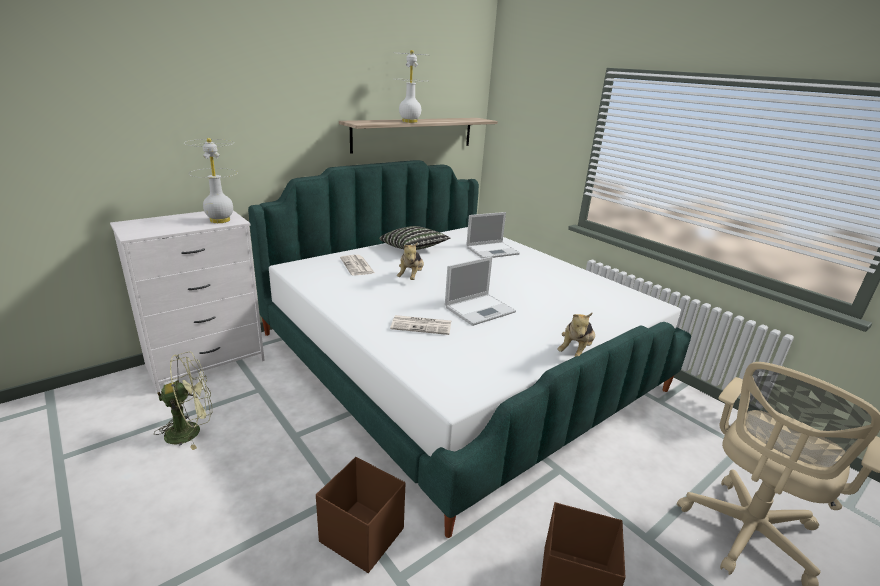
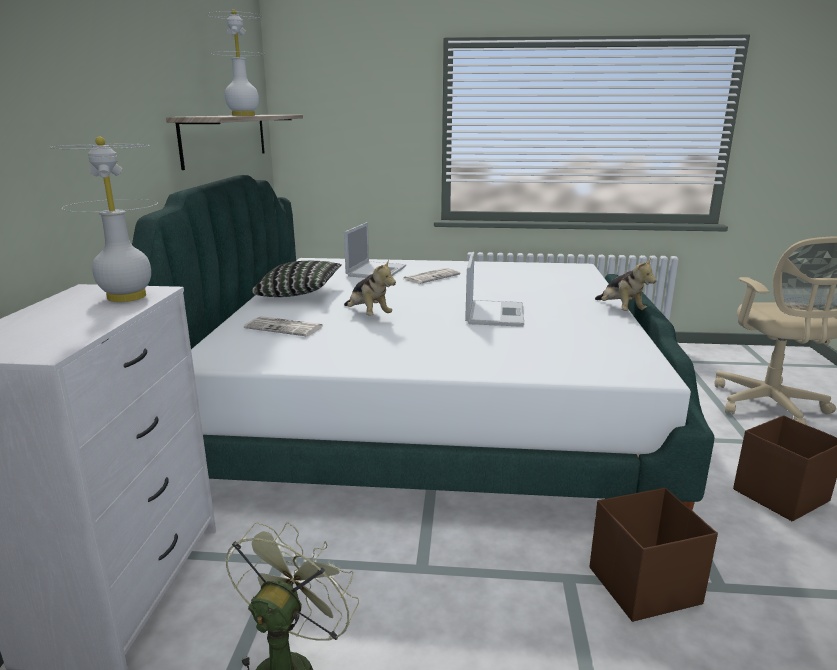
camera: 45 degrees left, 5 degrees down
newspaper [390,315,451,335] -> newspaper moved to [403,268,461,284]

